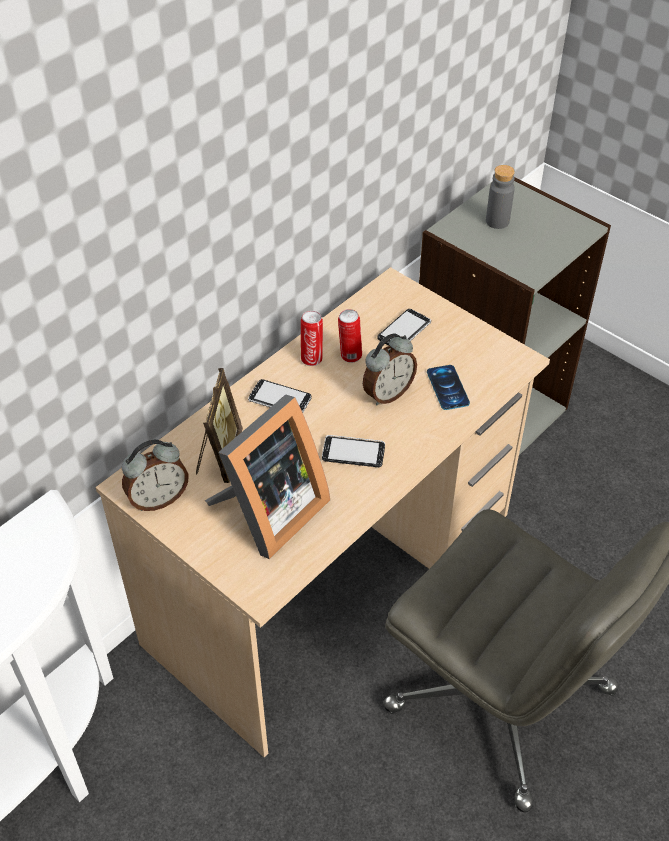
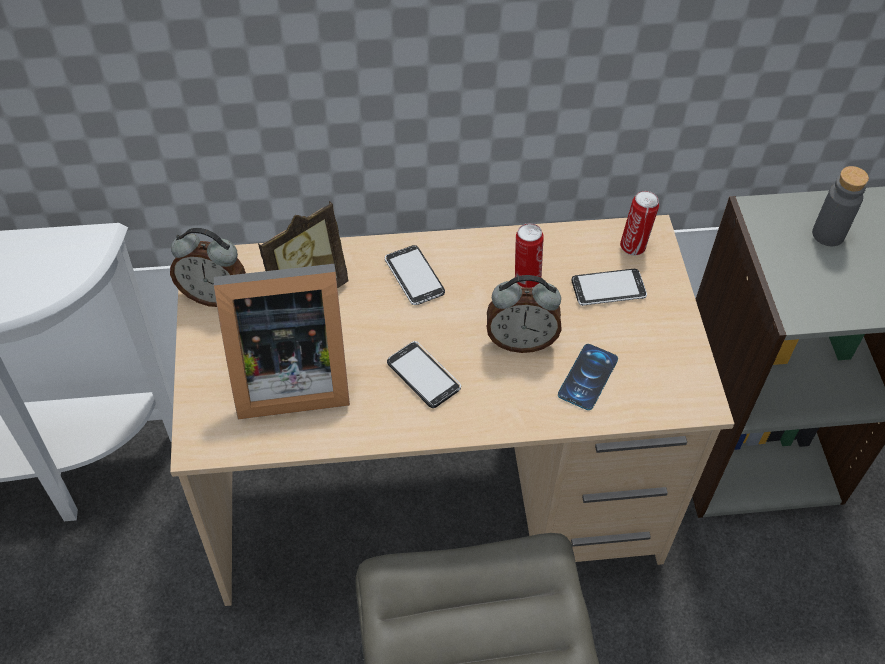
camera: 40 degrees right, 5 degrees up
can [301,311,323,366] -> can moved to [620,191,659,255]

